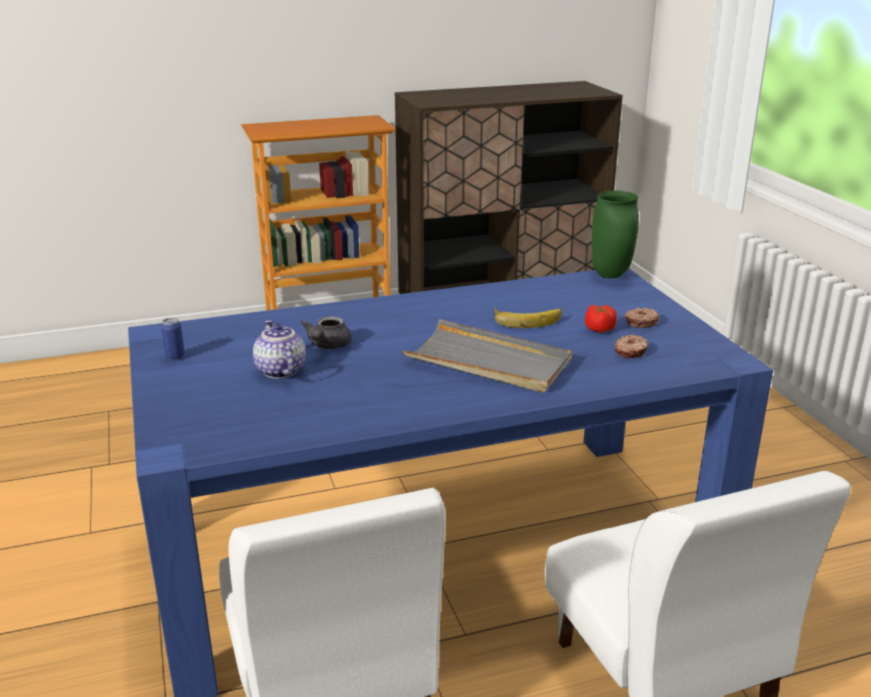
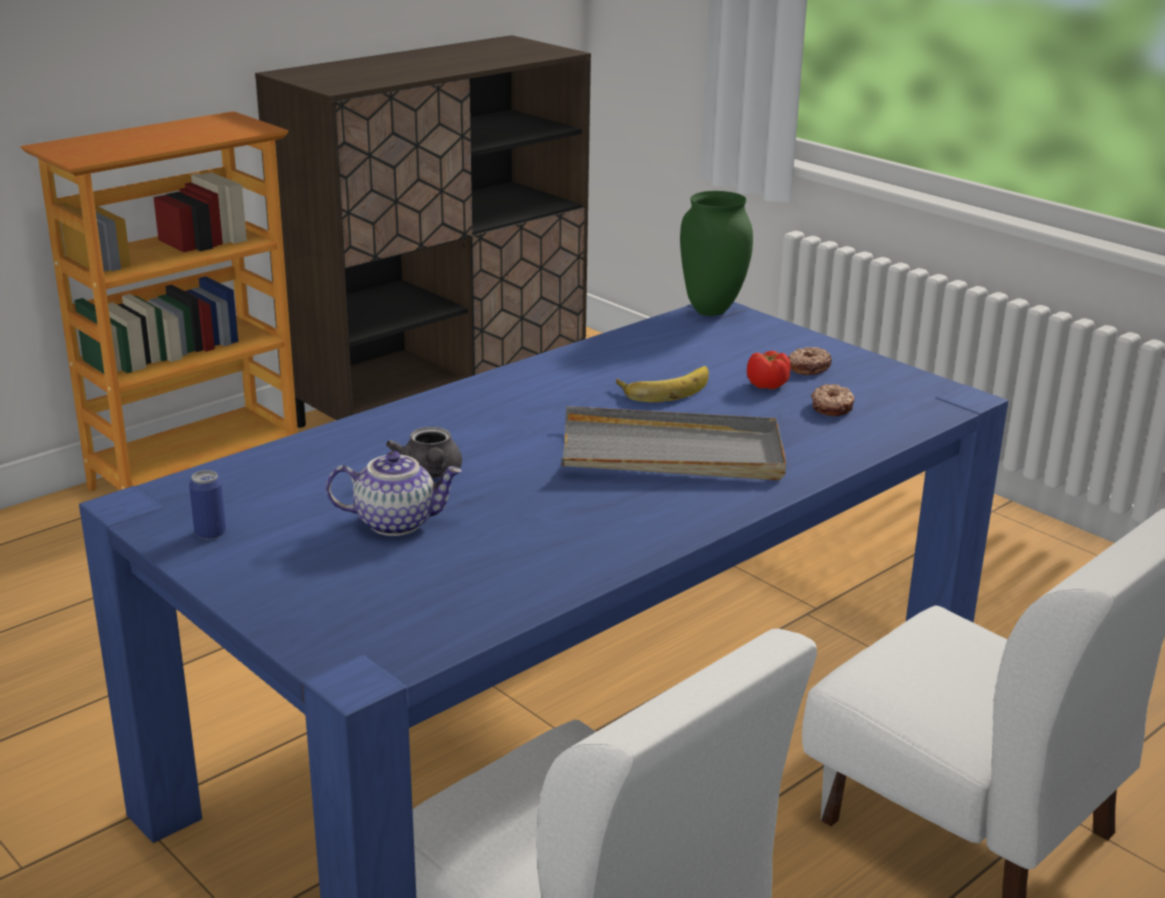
camera: 25 degrees left, 0 degrees up
teapot [253,320,306,379] -> teapot turned 135 degrees clockwise [326,451,462,536]

